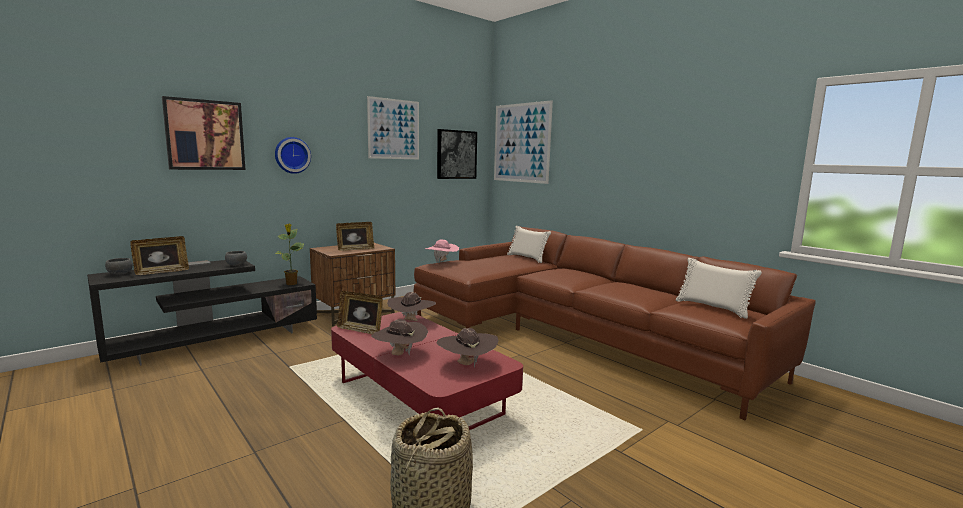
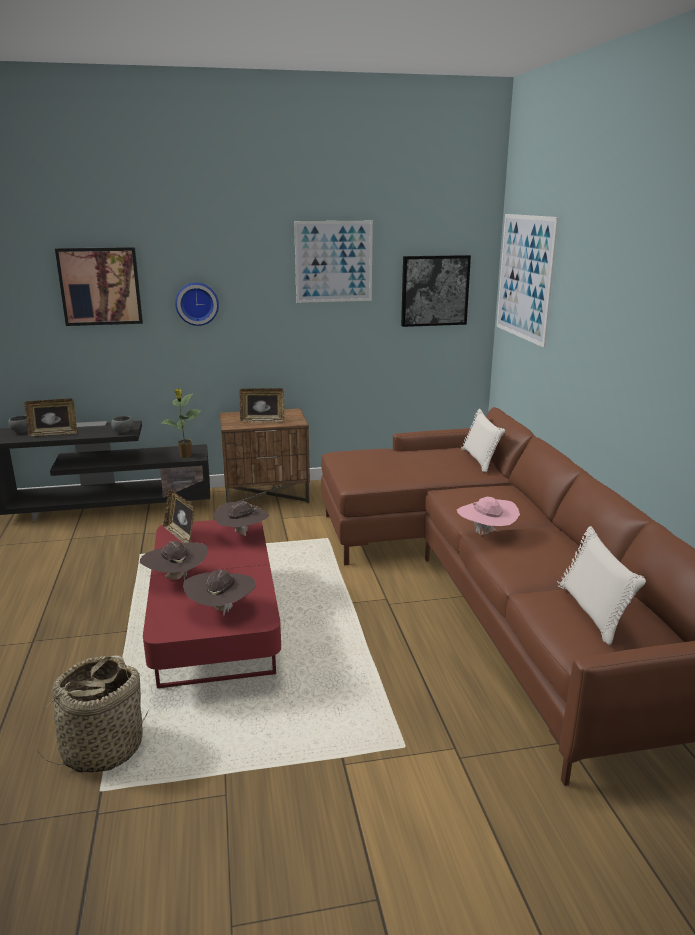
camera: 30 degrees right, 10 degrees up
pink hat [425,240,459,262] -> pink hat moved to [457,497,520,535]

